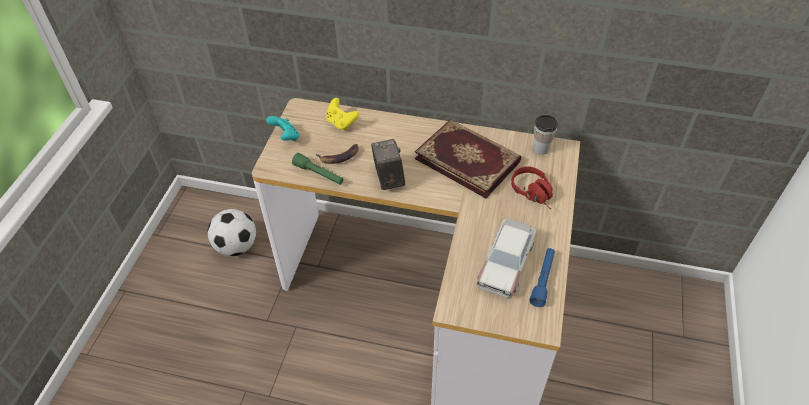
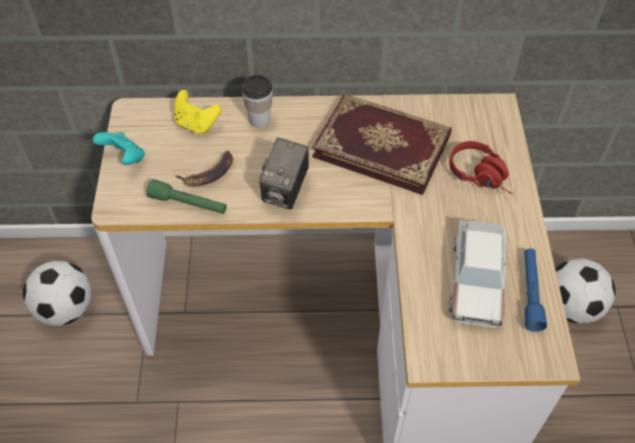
camera: 15 degrees left, 5 degrees up
camera [371,139,405,190] -> camera turned 135 degrees counterclockwise [260,138,309,210]
cup [533,115,558,155] -> cup moved to [242,75,272,128]
none -> football [555,259,616,324]

